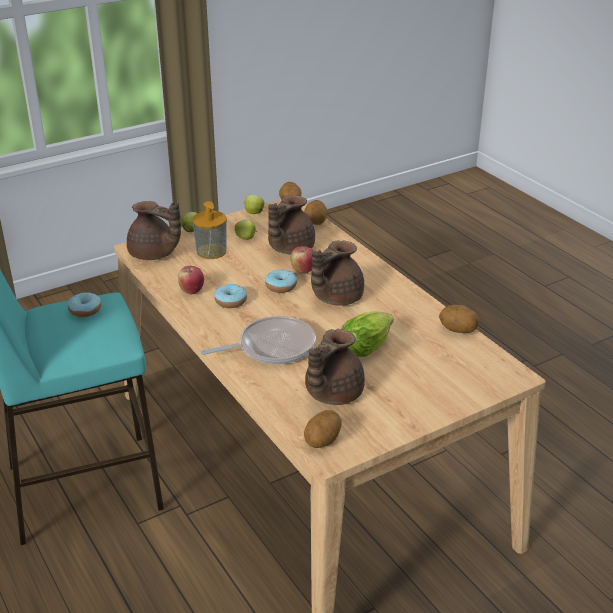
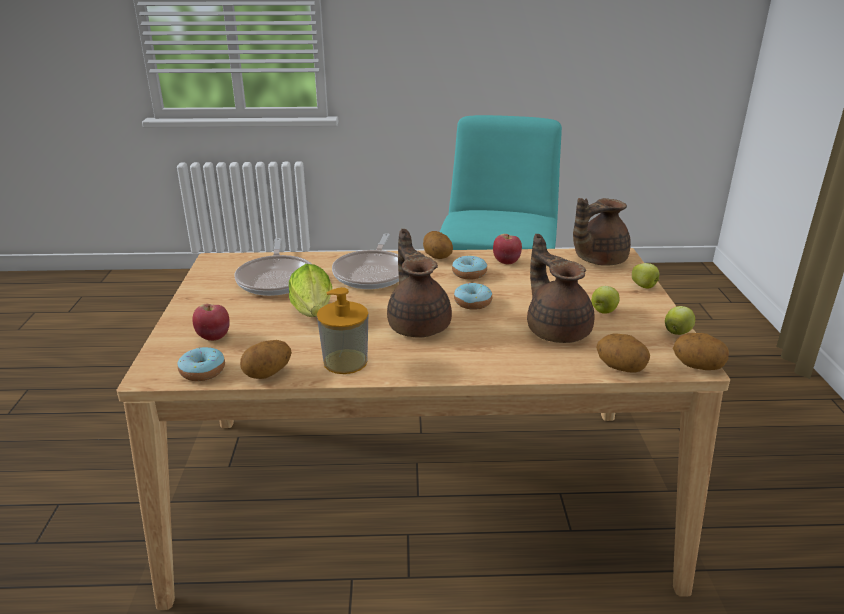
camera: 120 degrees right, 5 degrees down
donut [68,292,101,317] -> donut moved to [177,347,225,381]
soap dispenser [192,201,227,259] -> soap dispenser moved to [317,287,368,374]
apple [291,246,314,274] -> apple moved to [192,304,230,341]
potato [304,410,342,448] -> potato moved to [423,231,453,259]
brown teapot [305,329,365,405] -> frying pan [235,238,311,296]

